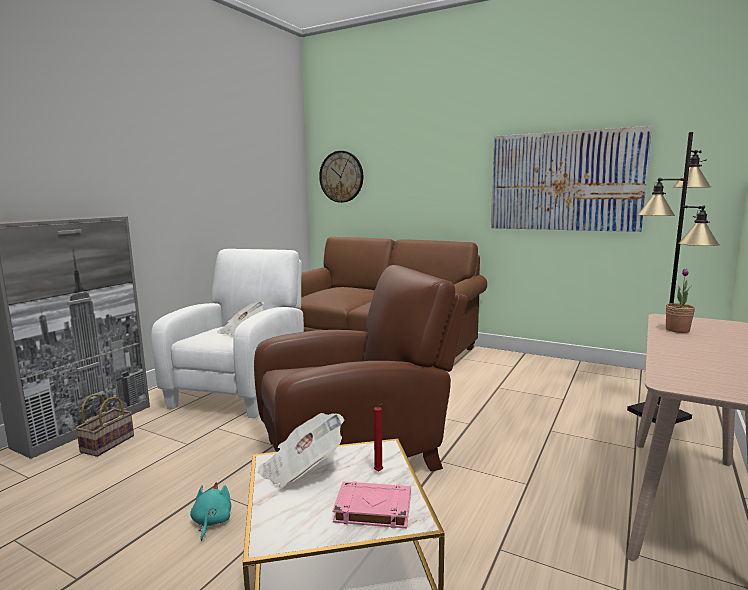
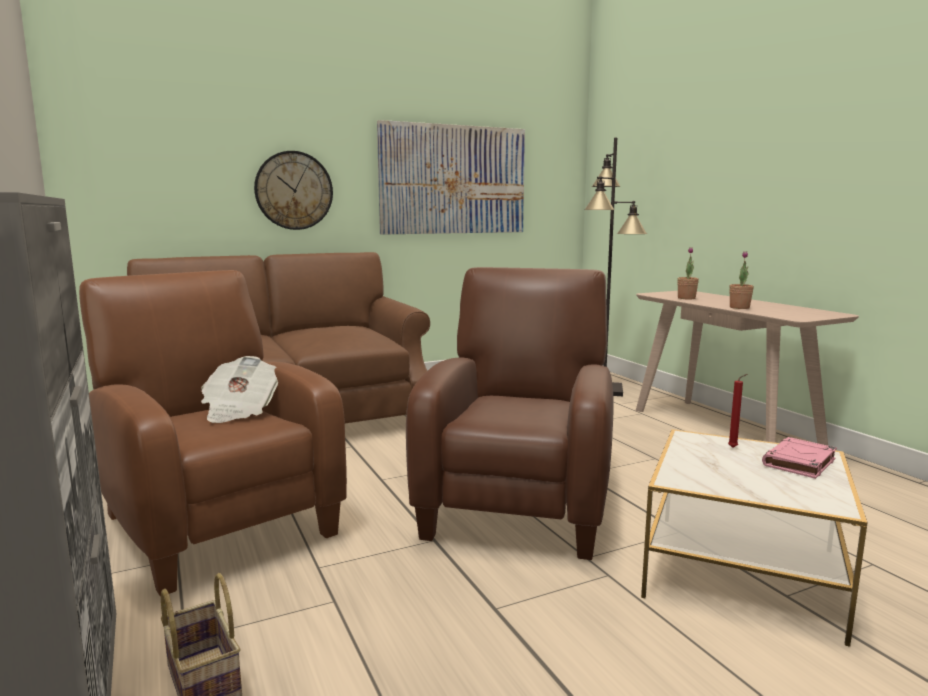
camera: 55 degrees left, 0 degrees up
white armchair [151,249,304,419] -> brown armchair [79,270,347,596]
turquoise plush toy [190,482,231,541] -> none
newspaper [258,413,345,488] -> none
wall clock [319,151,363,203] -> wall clock moved to [254,151,333,230]
none -> potted plant [729,251,754,309]

